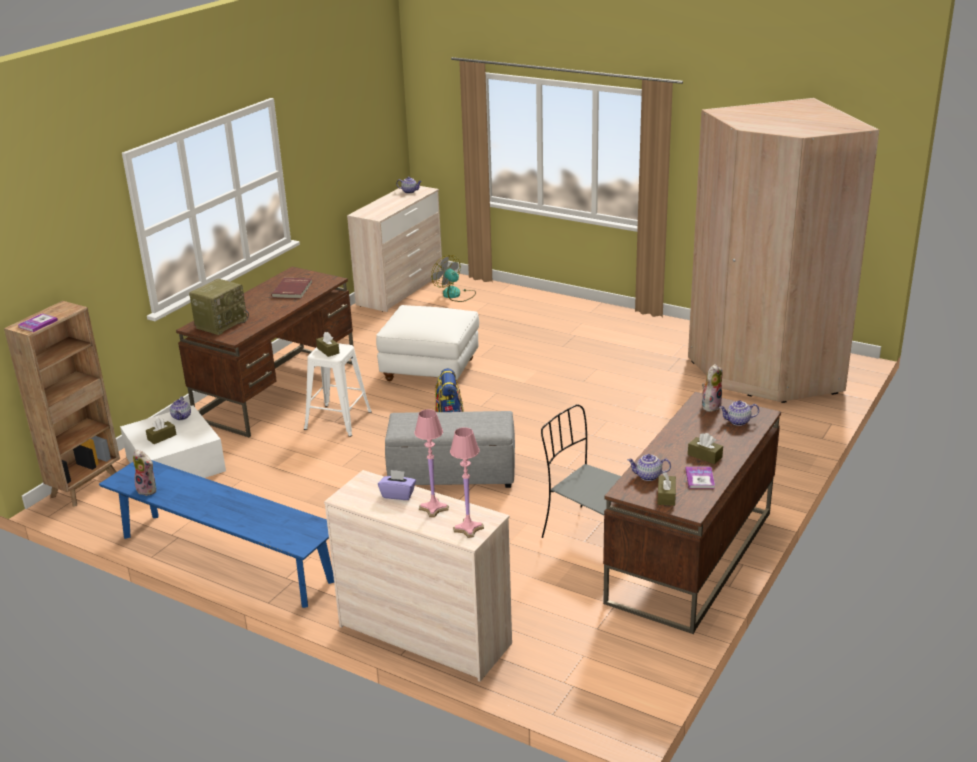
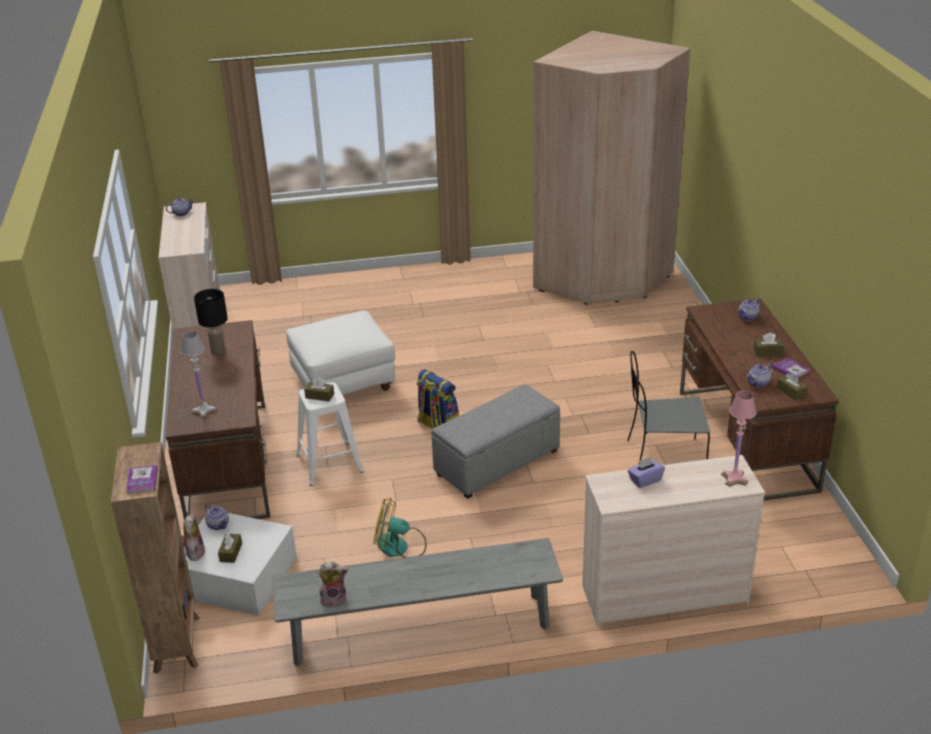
camera: 40 degrees left, 5 degrees up
blue bench [99,460,334,608] -> grey bench [272,538,563,666]
radio [189,279,249,335] -> white table lamp [181,331,216,419]
red book [271,278,312,299] -> black table lamp [194,289,228,355]
pink table lamp [415,409,449,517] -> none
fan [431,255,476,302] -> fan moved to [374,497,426,558]
plush toy [702,364,722,412] -> plush toy moved to [181,514,205,561]

